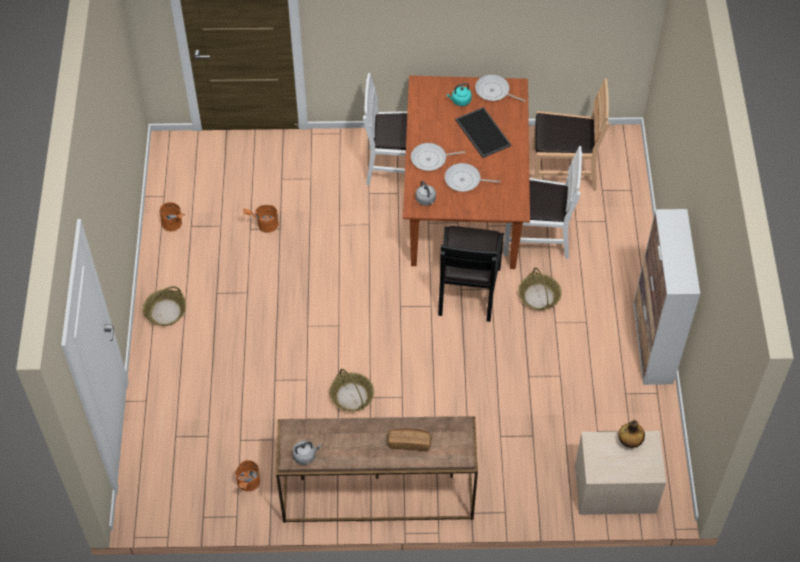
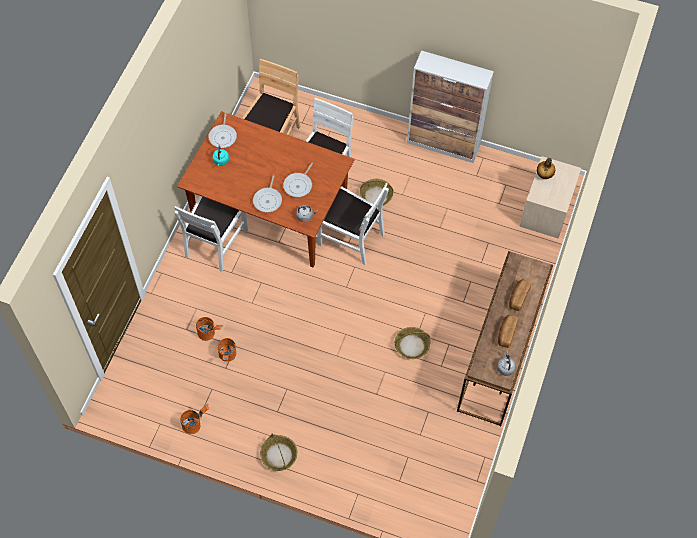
camera: 70 degrees left, 5 degrees up
orange bucket [236,460,260,491] -> orange bucket moved to [196,317,223,341]
black chair [438,226,504,322] -> white chair [317,183,389,265]
tray [455,107,511,158] -> none
frying pan [475,75,526,102] -> frying pan turned 45 degrees counterclockwise [208,112,237,148]
none -> bread [498,315,518,348]

